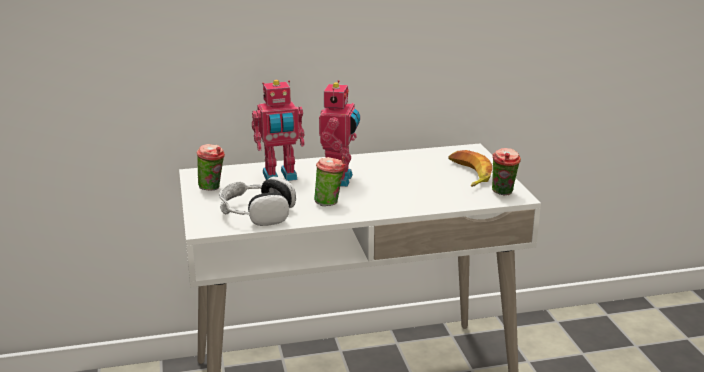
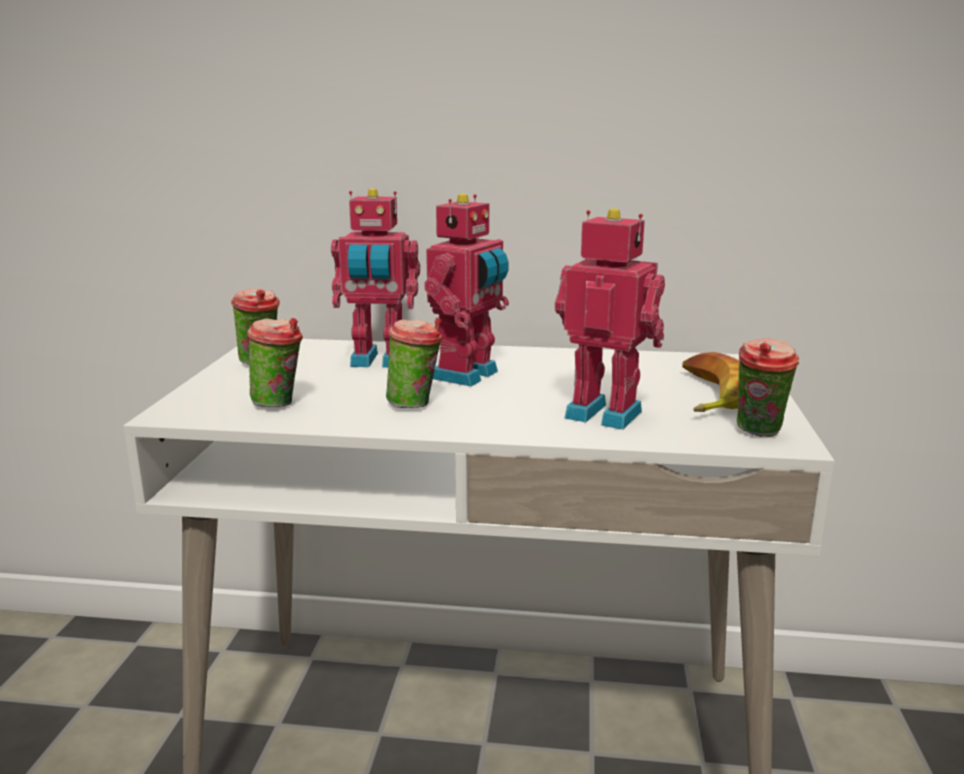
camera: 20 degrees right, 5 degrees down
headphones [219,176,296,226] -> cup [247,318,303,407]
none -> toy robot [555,208,665,430]

